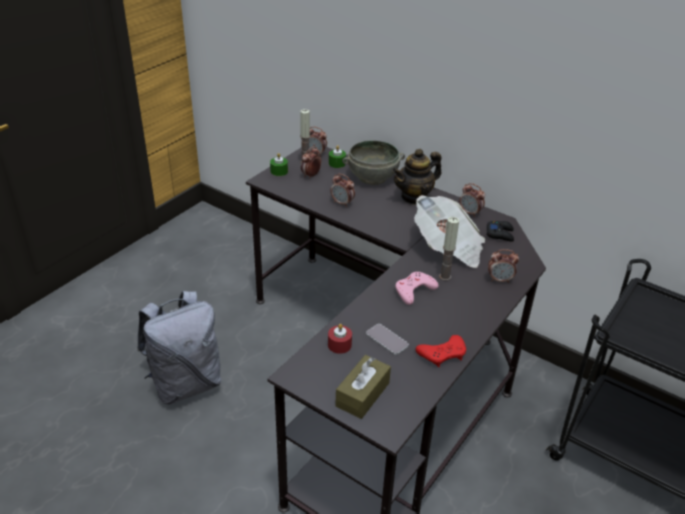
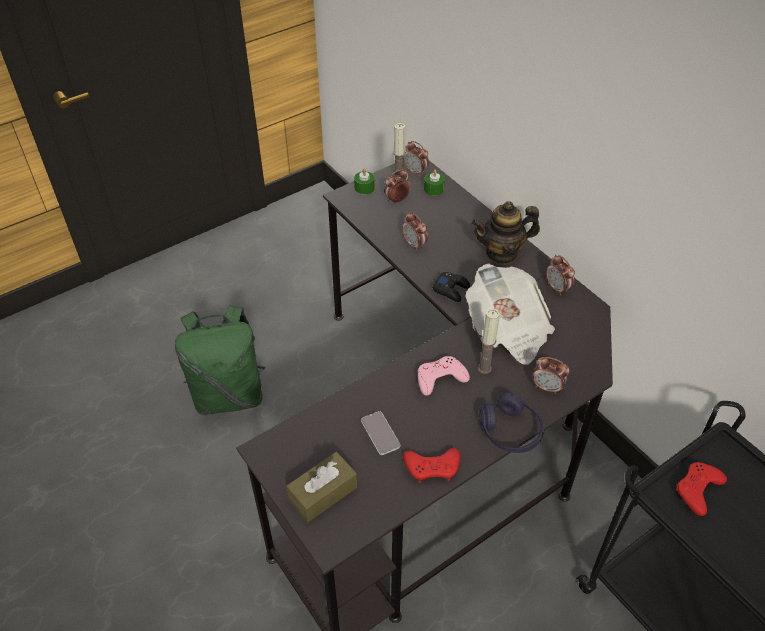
camera: 20 degrees right, 10 degrees up
grey backpack [137,291,221,404] -> green backpack [175,305,266,416]
red candle [328,324,352,354] -> none
grey bowl [342,140,405,185] -> none
black game controller [487,221,514,242] -> black game controller moved to [432,272,470,302]
none -> purple headphones [479,393,544,453]
none -> red game controller [676,462,727,516]

